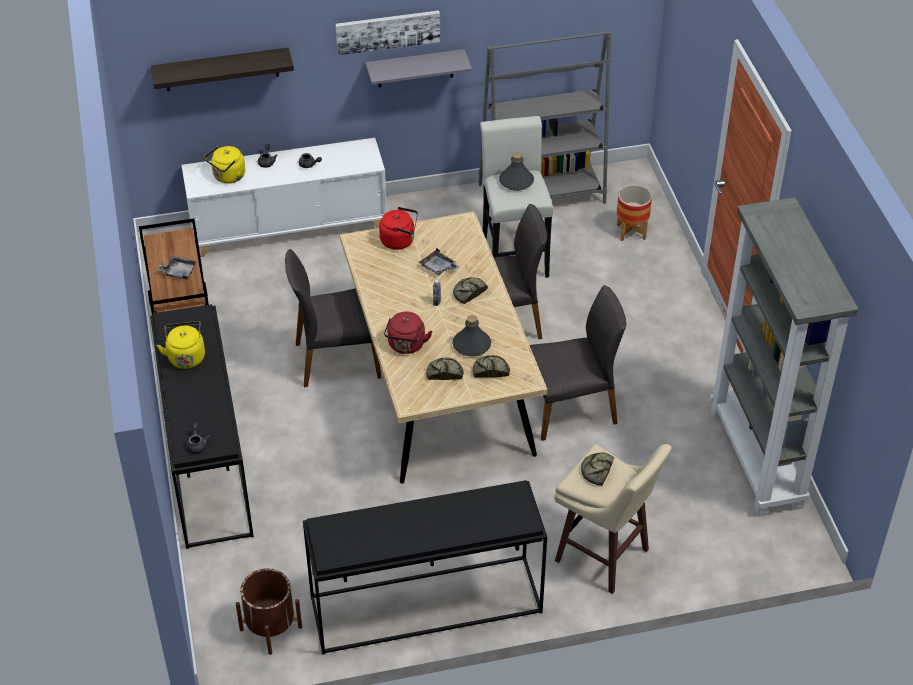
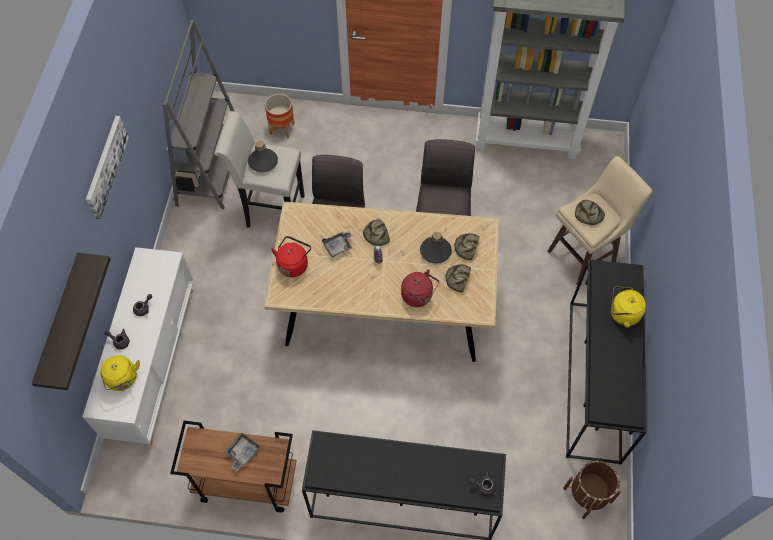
camera: 70 degrees left, 15 degrees up
yellow kettle [157,321,205,369] -> yellow kettle moved to [611,286,646,327]
grey chair [285,249,381,387] -> none
grey shelf [366,49,472,87] -> none

